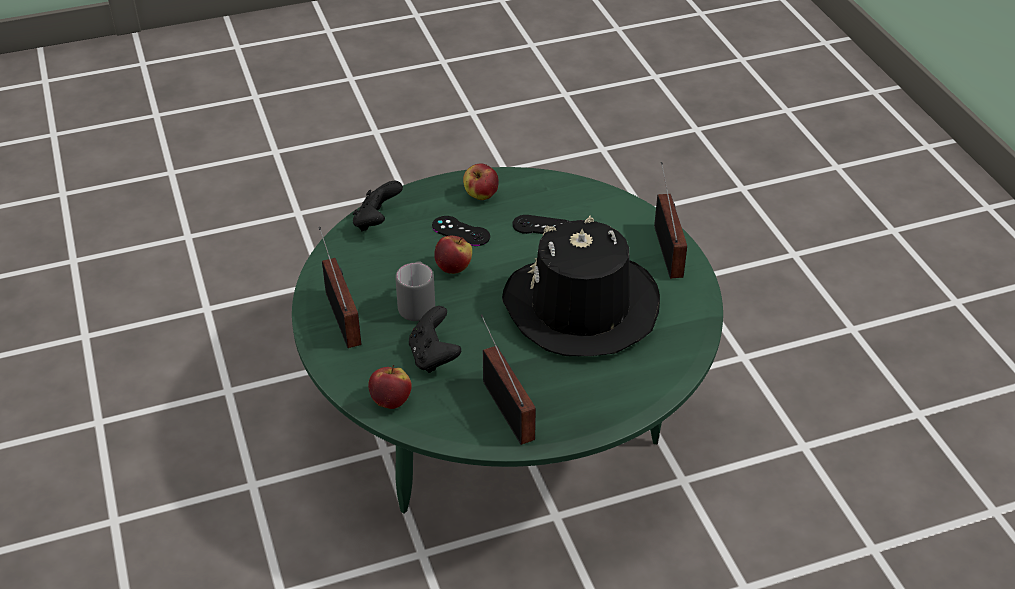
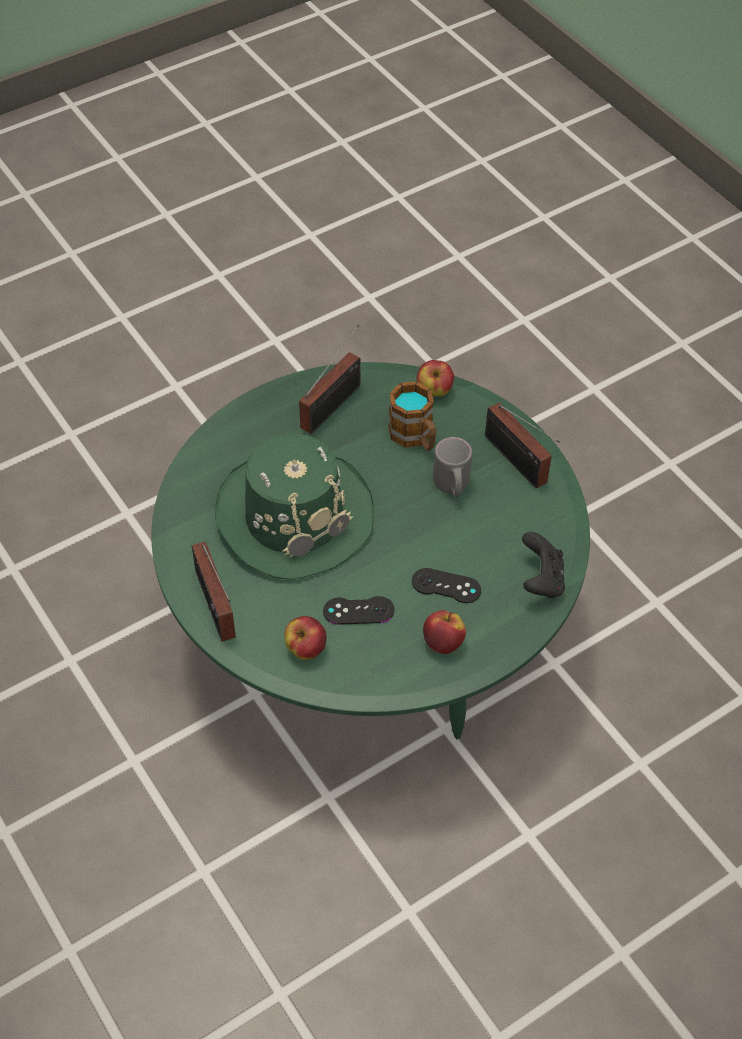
camera: 165 degrees right, 10 degrees up
black game controller [409,306,461,373] -> mug [388,381,436,451]
apple [434,236,472,274] -> apple moved to [285,616,327,660]
radio [481,314,536,445] -> radio turned 105 degrees counterclockwise [299,324,361,434]
black hat [502,216,660,356] -> green hat [215,433,374,580]

